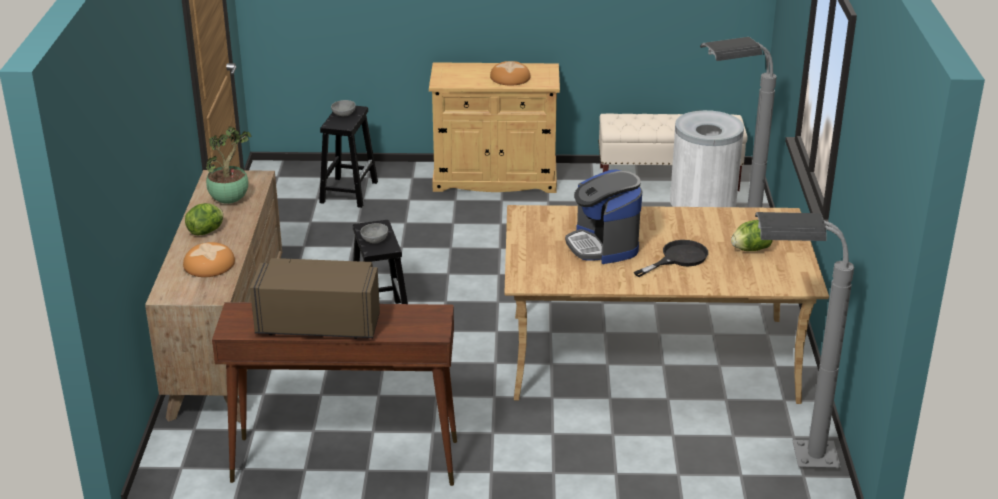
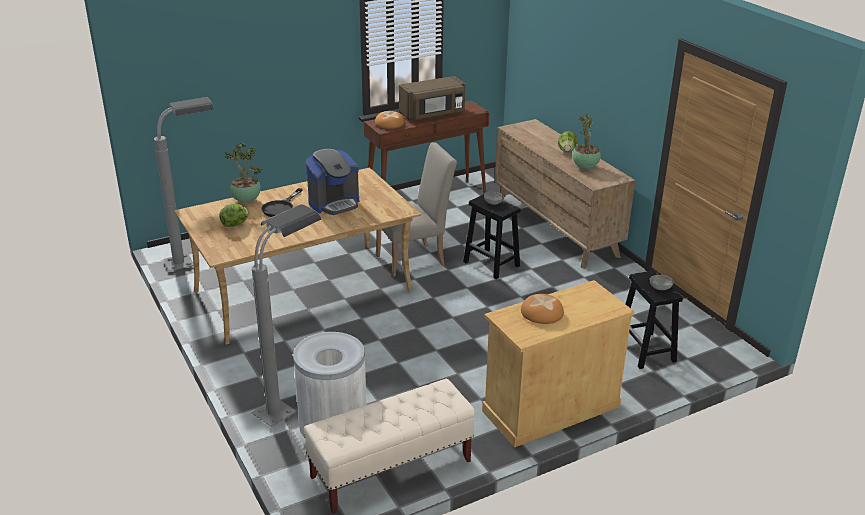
camera: 150 degrees right, 0 degrees up
bread [183,242,235,277] -> bread moved to [375,111,405,129]
coffee machine [565,169,642,264] -> coffee machine turned 105 degrees clockwise [306,149,359,215]
none -> potted plant [224,142,262,203]
none -> beige chair [376,142,457,277]

